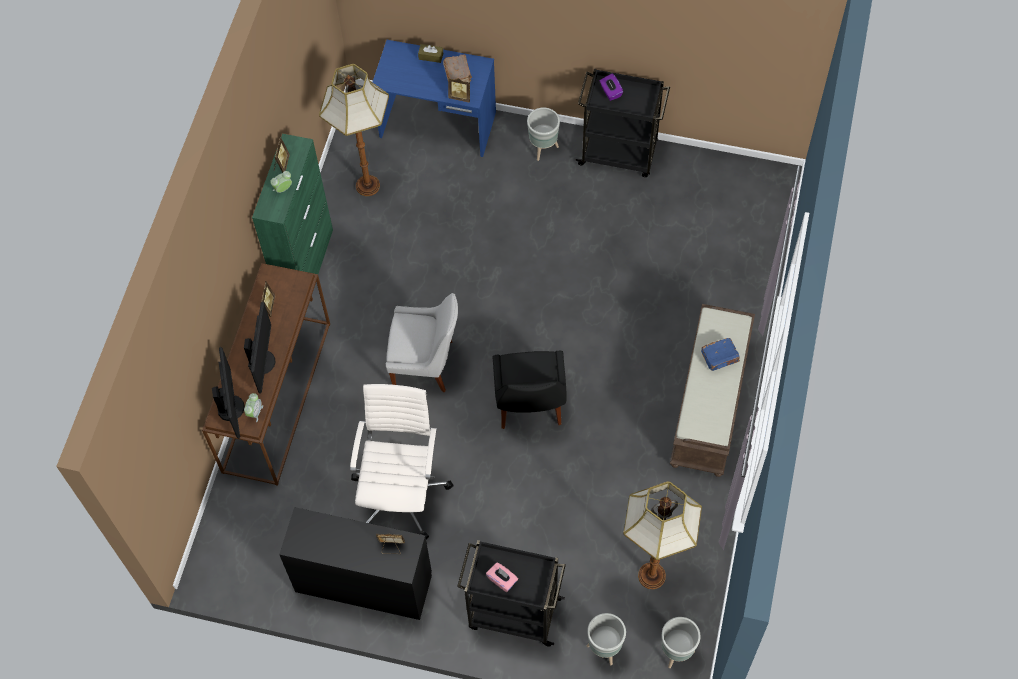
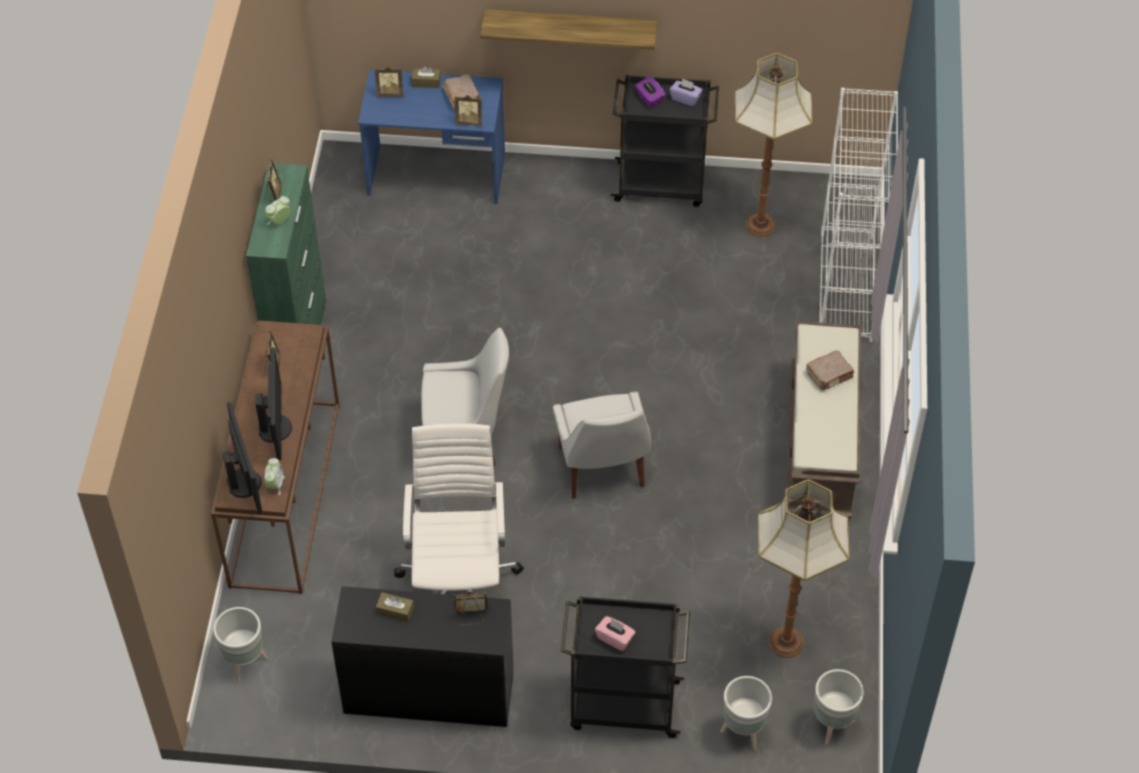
camera: 10 degrees left, 10 degrees down
floor lamp [319,64,389,196] -> floor lamp moved to [735,53,813,237]
black chair [493,351,567,429] -> white chair [553,392,651,499]
grey planter [527,107,560,161] -> grey planter moved to [213,607,268,682]
blue book [701,338,740,371] -> brown book [806,351,854,391]
none -> picture frame [375,67,403,97]
none -> brown tissue box [376,592,414,622]
none -> shelf [480,9,657,50]
none -> purple tissue box [670,78,703,106]
none -> white bookcase [820,88,898,342]

